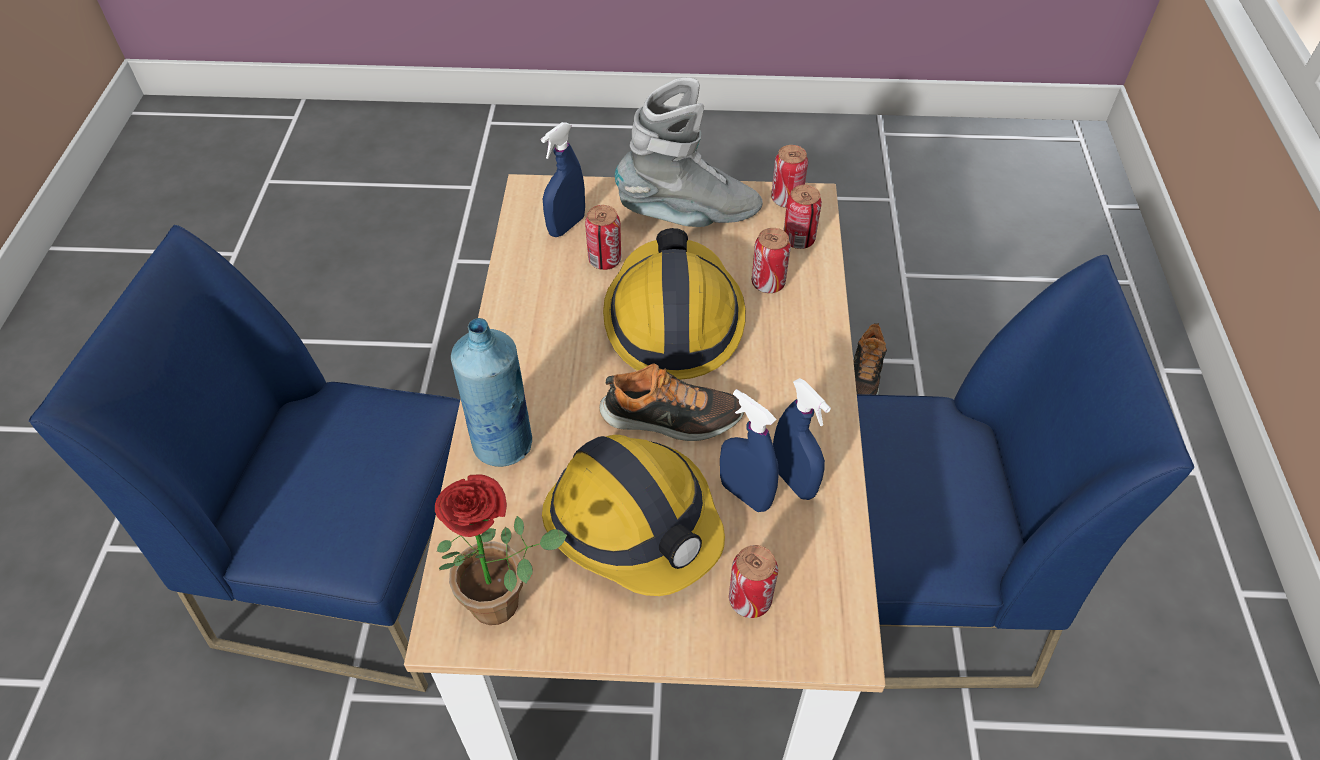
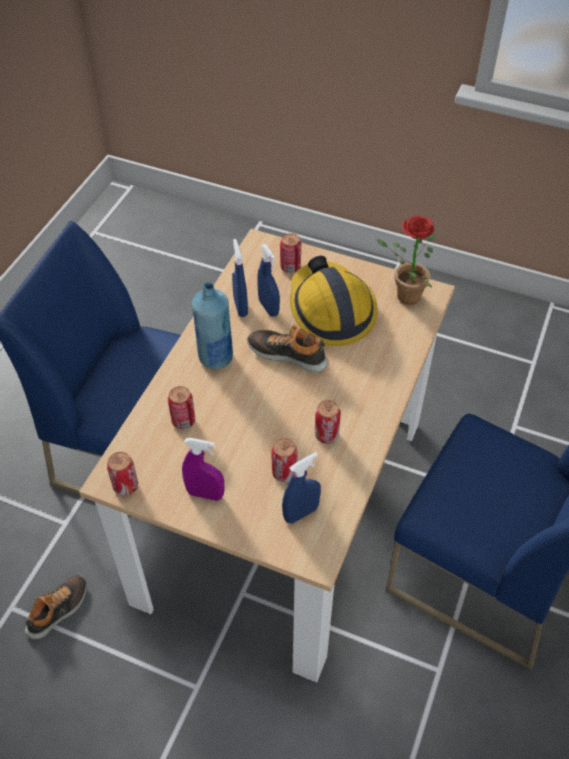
camera: 160 degrees left, 0 degrees up
blue bottle [451,318,532,467] -> blue bottle moved to [192,282,233,369]
hard hat [603,228,746,380] -> none
grey boot [615,78,763,227] -> purple spray bottle [182,438,224,501]
can [783,185,822,249] -> can moved to [315,400,341,443]

